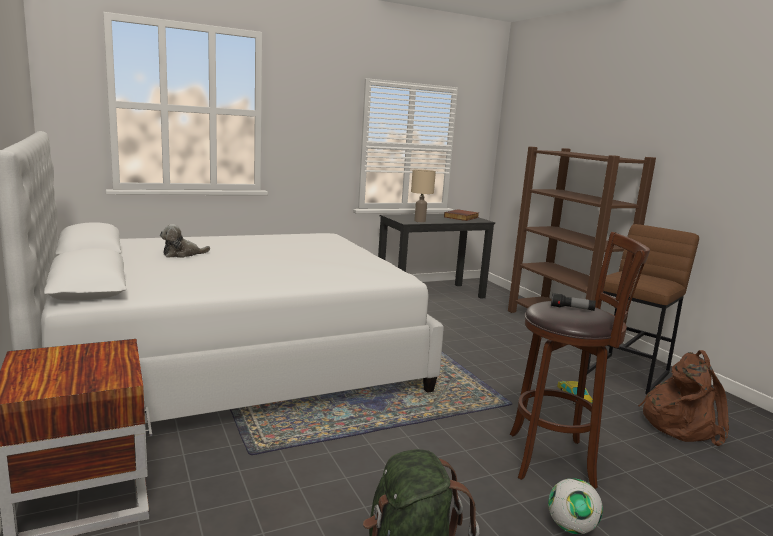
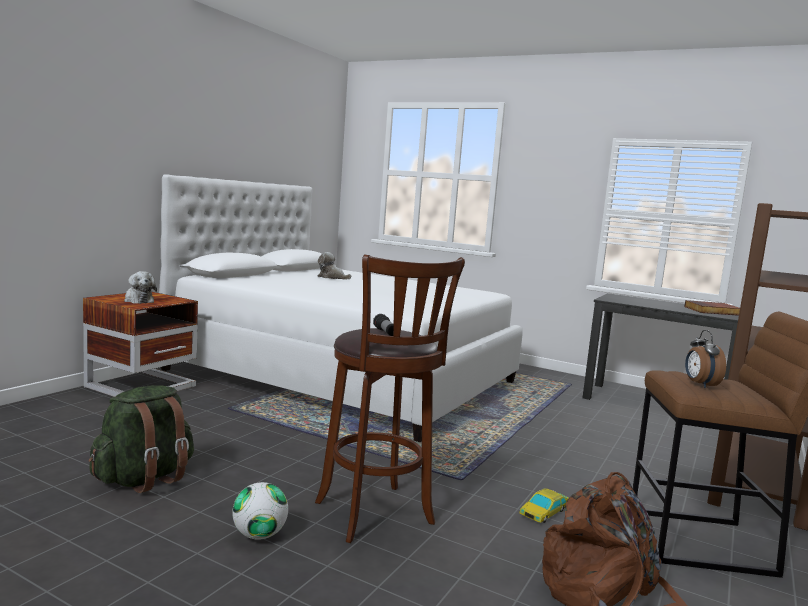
camera: 55 degrees right, 5 degrees down
beige table lamp [411,169,436,223] -> none
none -> plush toy [124,271,157,304]
none -> alarm clock [685,330,726,388]

